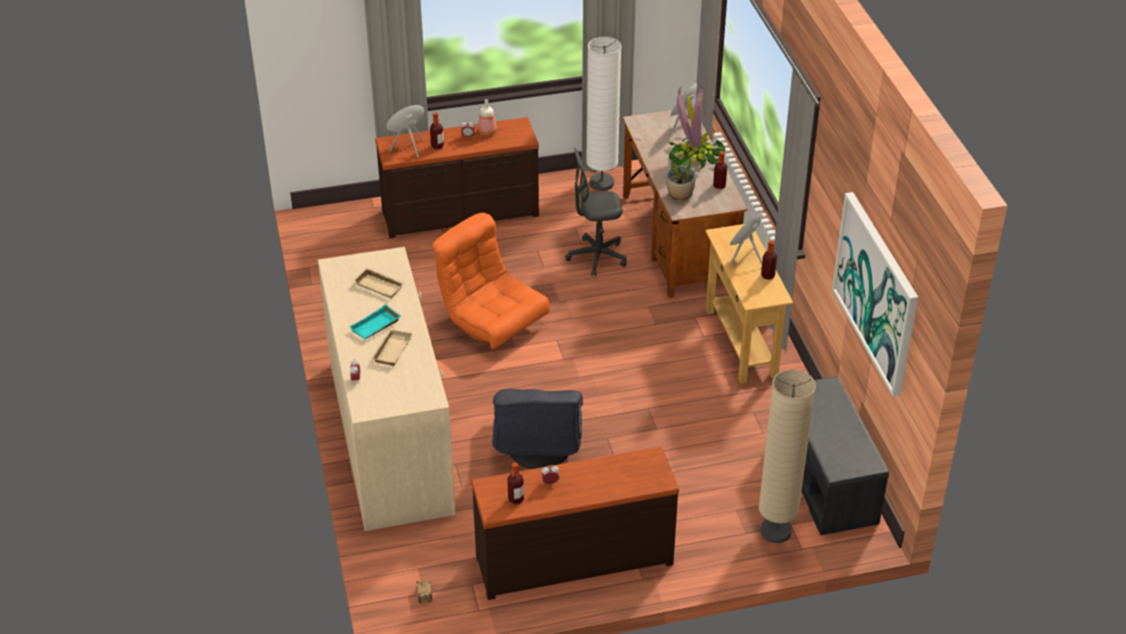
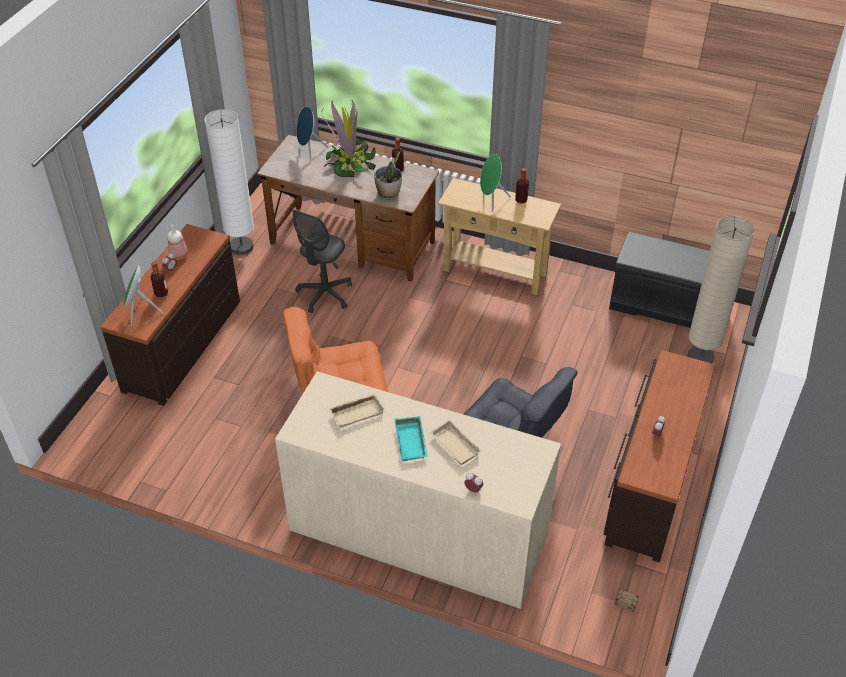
camera: 55 degrees left, 5 degrees up
bottle [507,462,524,505] -> none
picture [832,192,918,397] -> none

